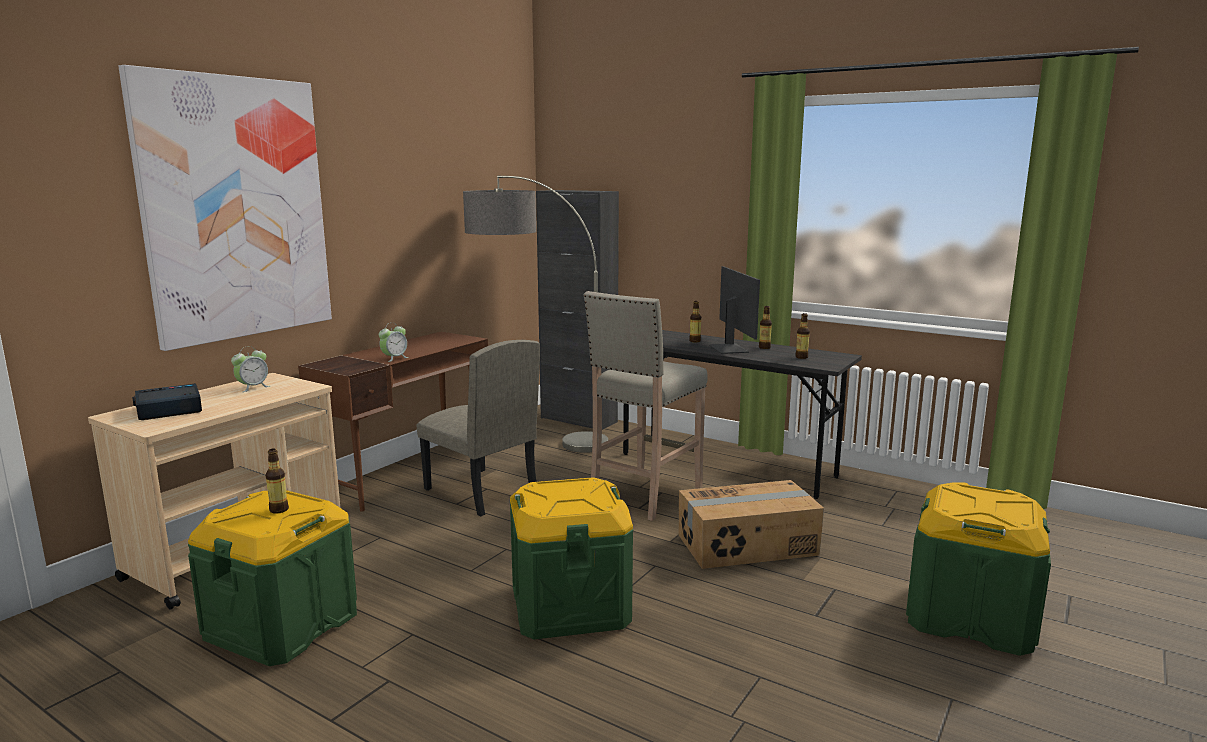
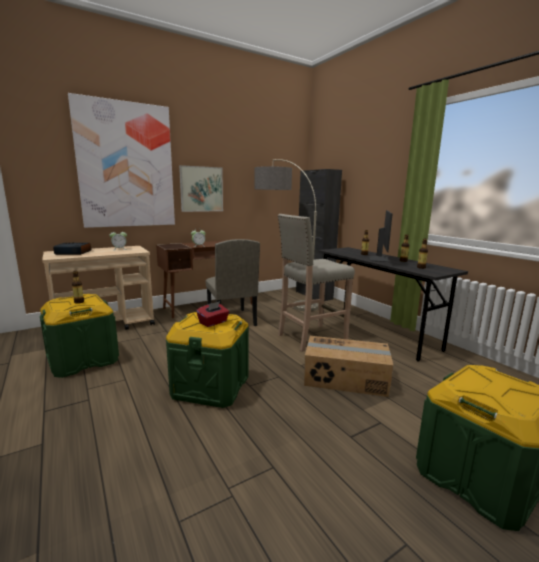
camera: 25 degrees right, 0 degrees up
none -> picture [179,165,223,212]
none -> red tissue box [196,301,229,327]

